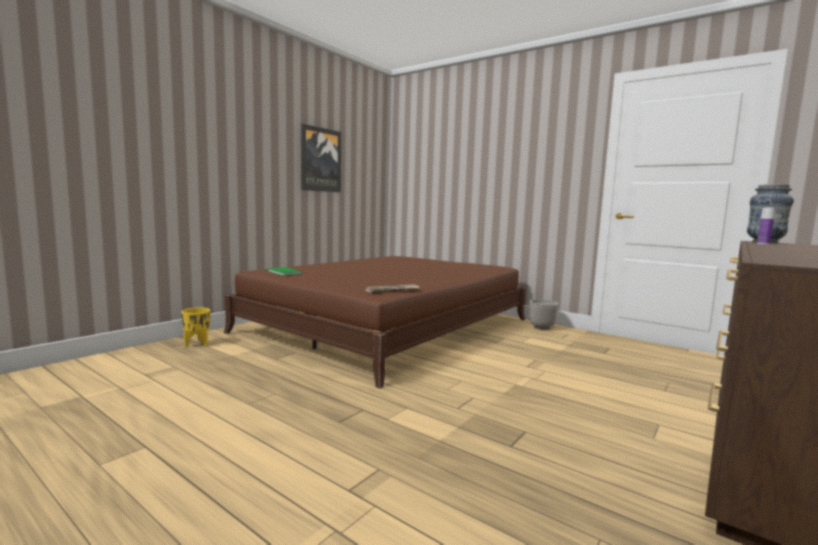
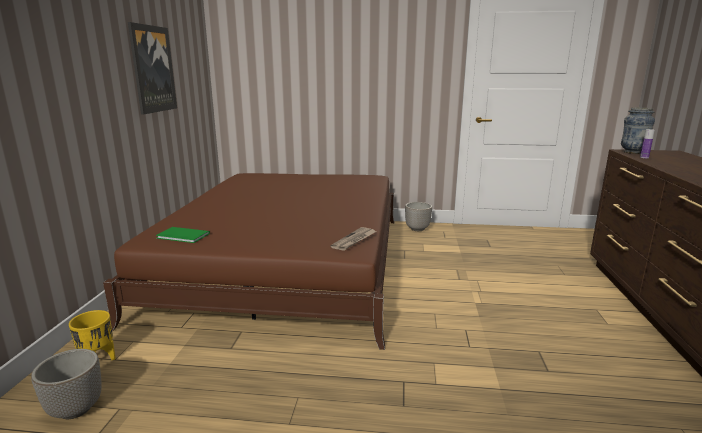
camera: 30 degrees left, 10 degrees up
none -> planter [31,349,102,419]

